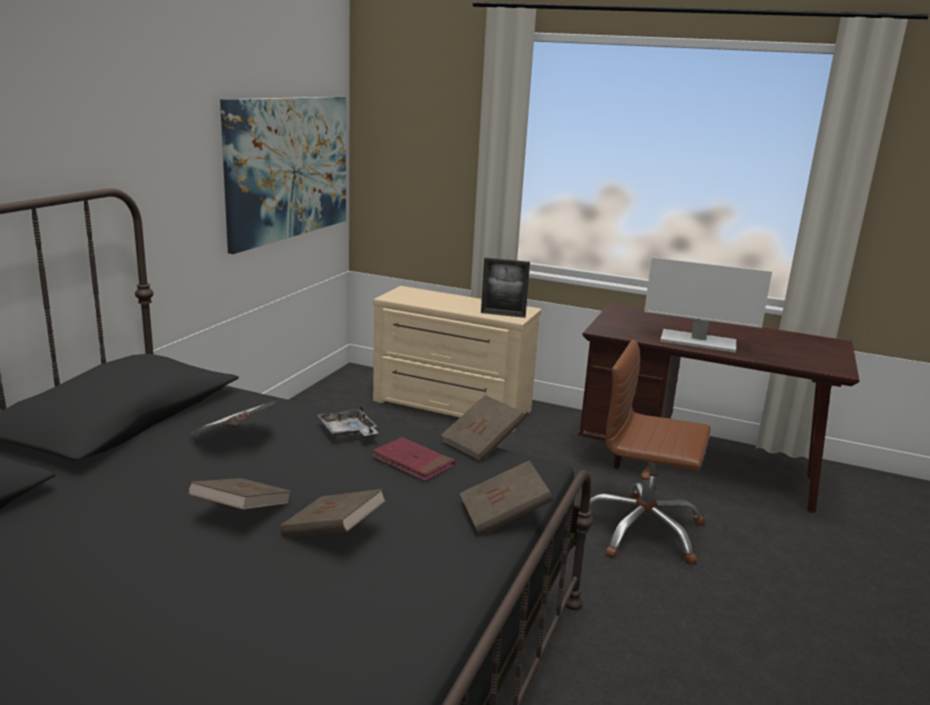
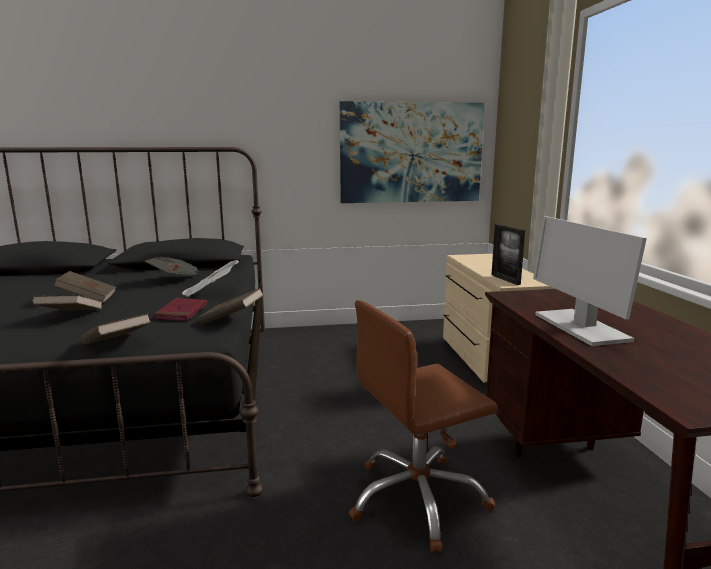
camera: 60 degrees right, 5 degrees down
grey tray [317,405,378,440] -> newspaper [182,260,239,297]
brown office chair [589,340,711,565] -> brown office chair turned 105 degrees counterclockwise [349,300,498,553]

